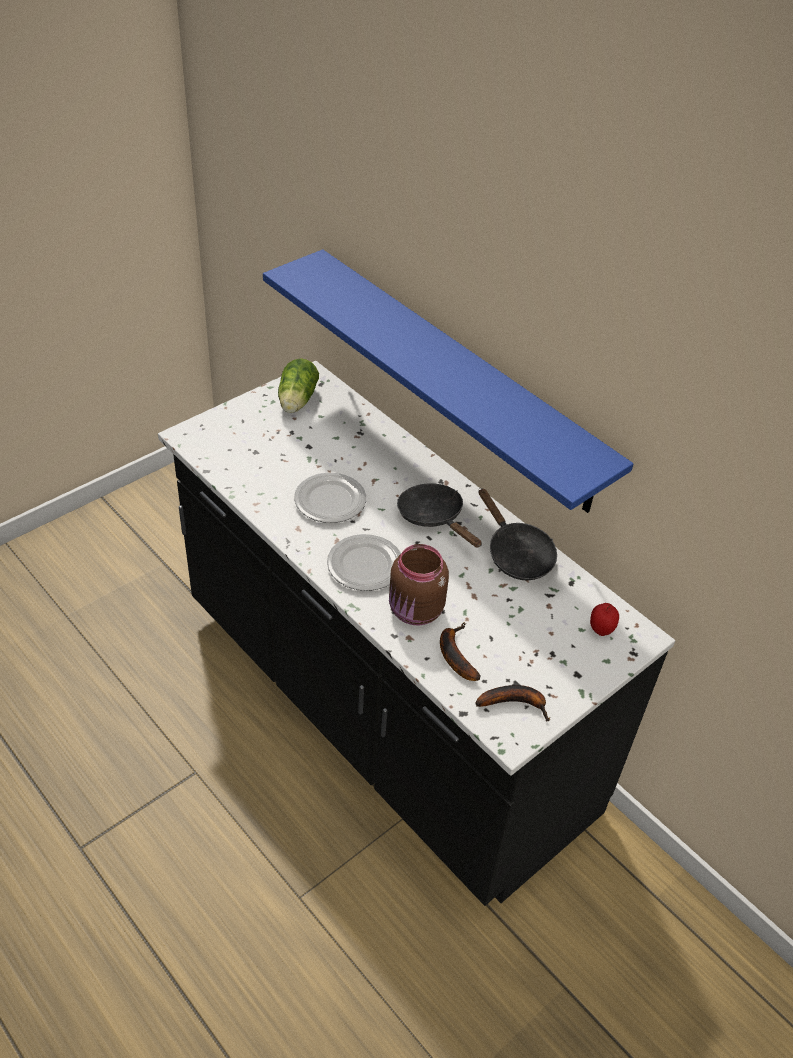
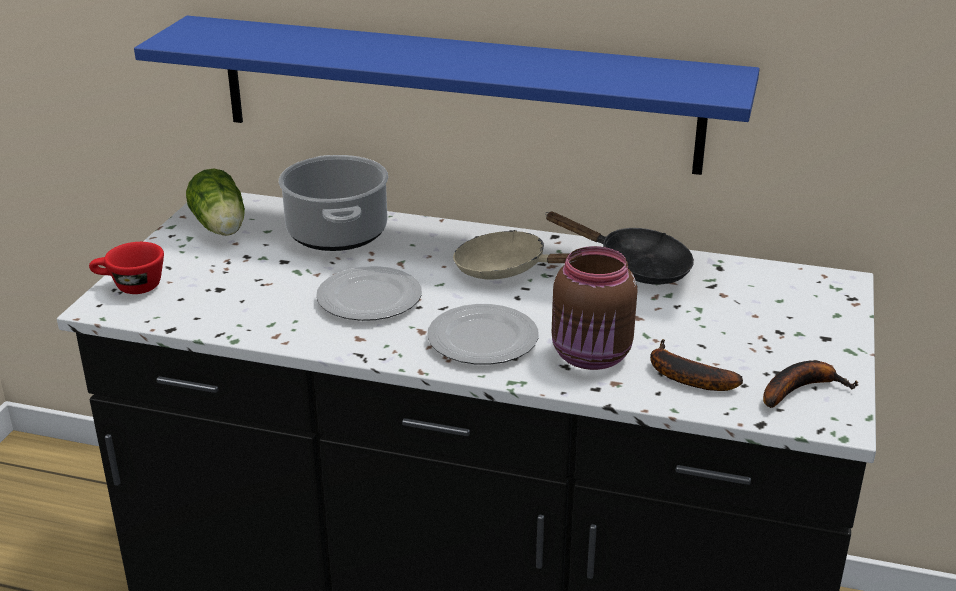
camera: 30 degrees left, 15 degrees down
black frying pan [397,483,482,548] -> beige frying pan [453,230,570,279]
apple [590,603,619,636] -> none
none -> red cup [89,242,164,294]
none -> cooking pot [279,155,388,251]

